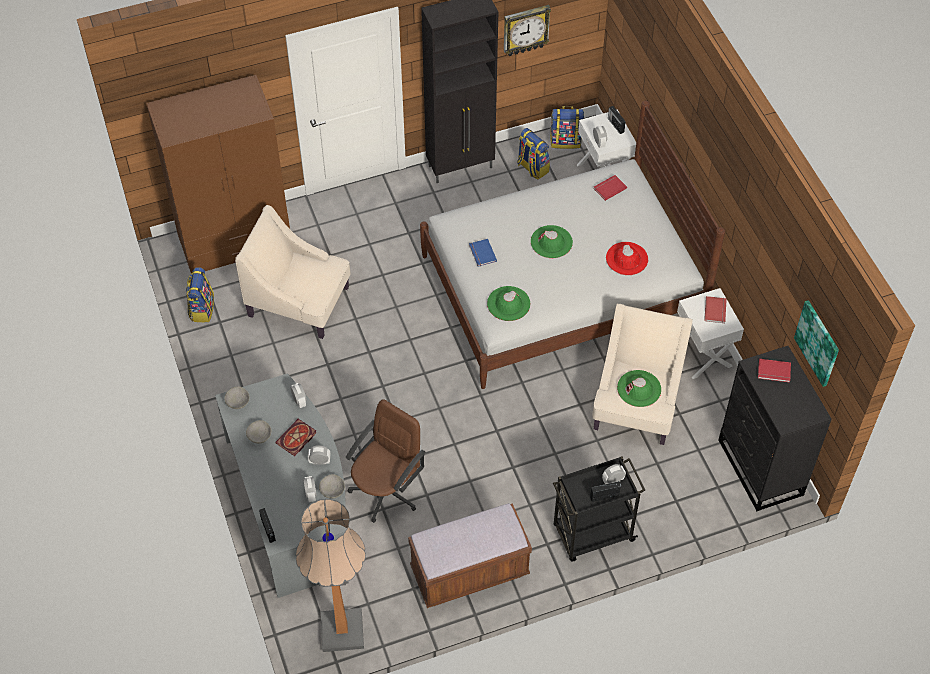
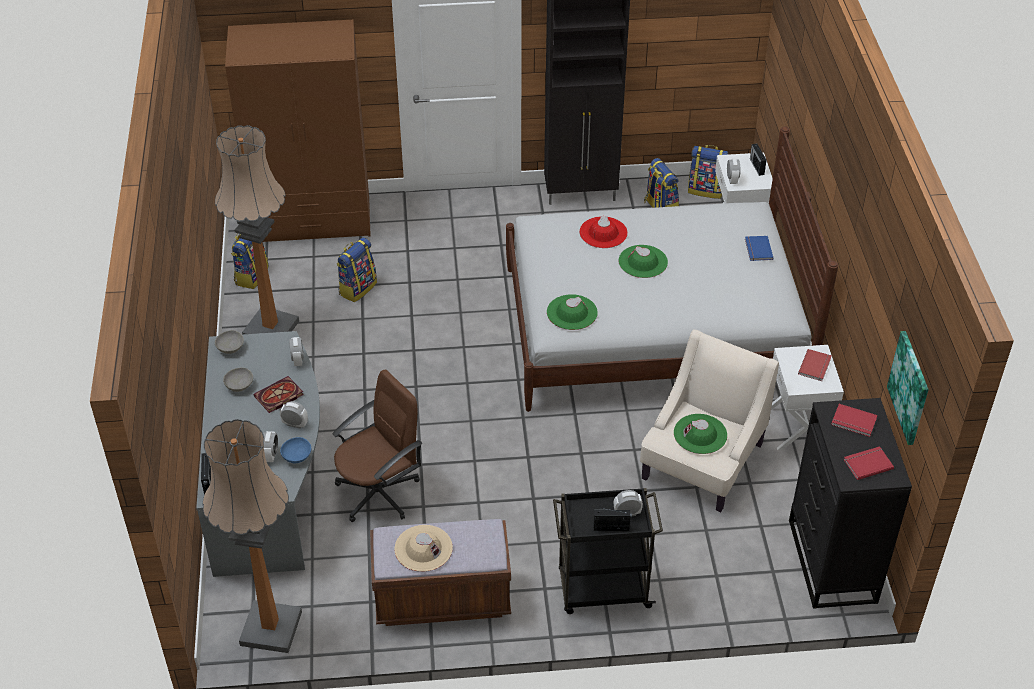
camera: 15 degrees right, 10 degrees down
beige armchair [235,205,351,339] -> backpack [337,237,377,302]
grey bowl [319,474,345,499] -> blue bowl [280,437,311,463]
blue book [469,239,497,267] -> blue book moved to [745,236,773,261]
wall clock [504,5,551,56] -> none
red book [593,175,627,201] -> red book moved to [844,446,894,480]
red hat [606,242,648,275] -> red hat moved to [579,216,628,248]
none -> floor lamp [215,125,299,335]
none -> beige hat [394,525,453,572]

